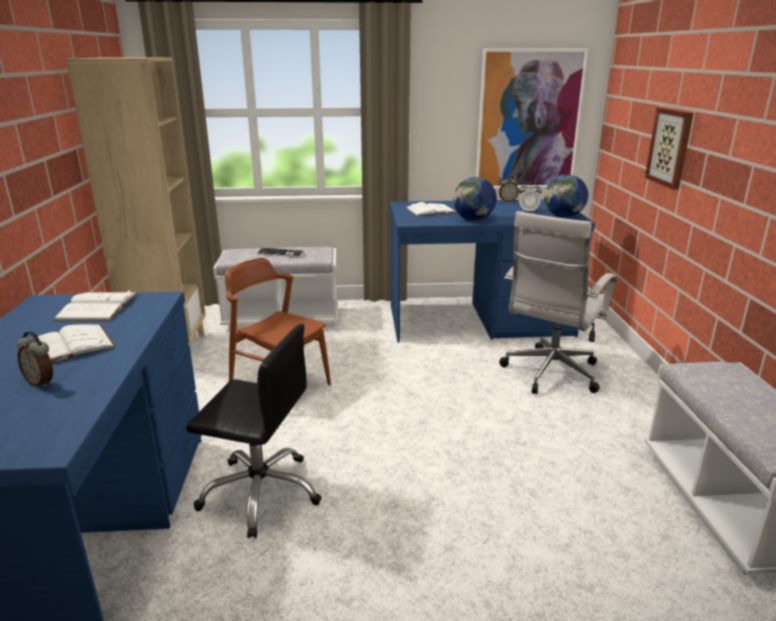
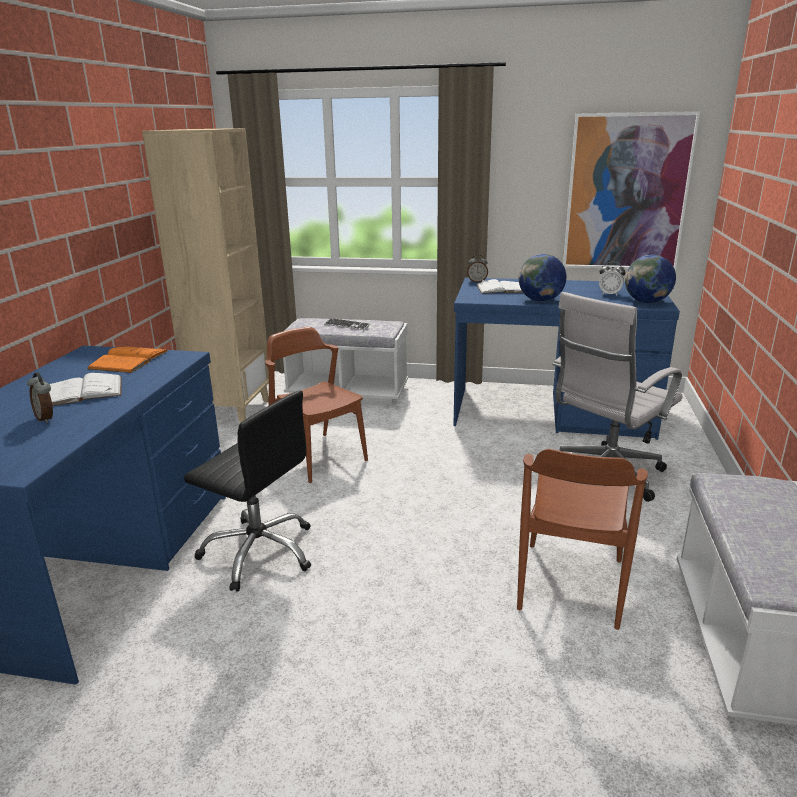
camera: 15 degrees right, 0 degrees up
white book [54,290,138,321] -> orange book [87,347,168,373]
alarm clock [499,176,519,202] -> alarm clock moved to [467,254,488,283]
picture [645,108,693,189] -> none
none -> brown chair [517,449,648,630]

